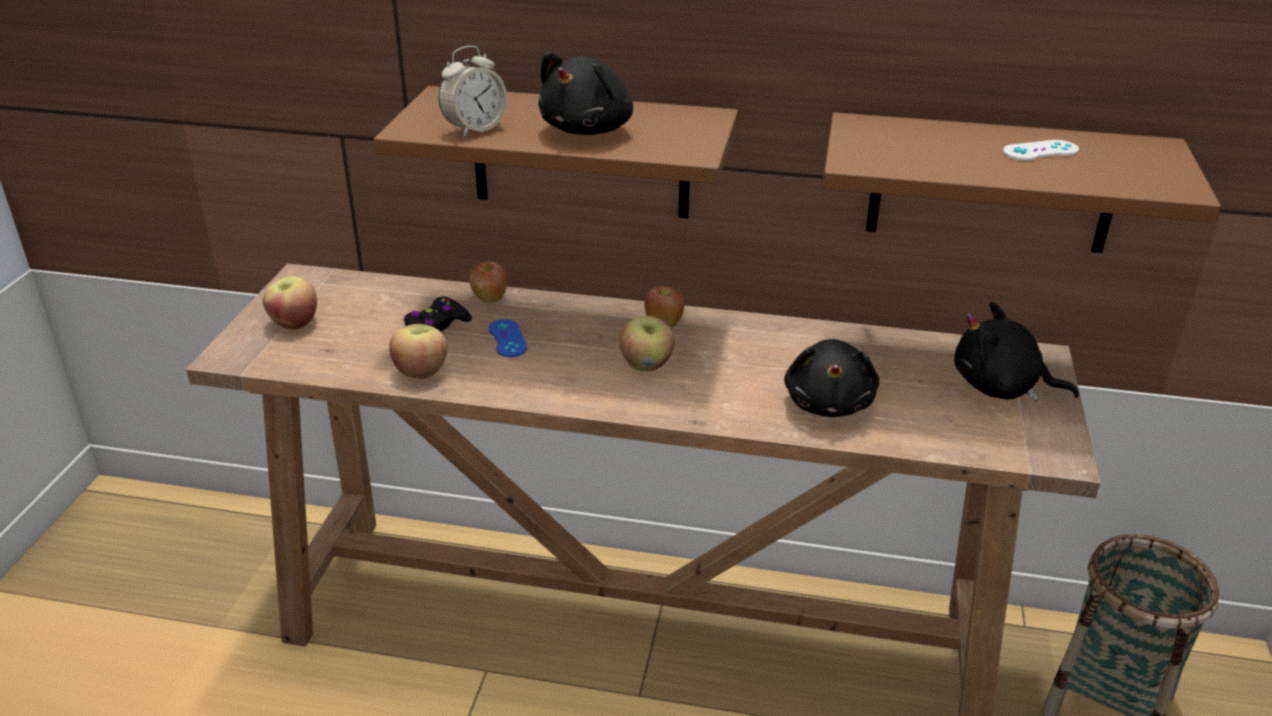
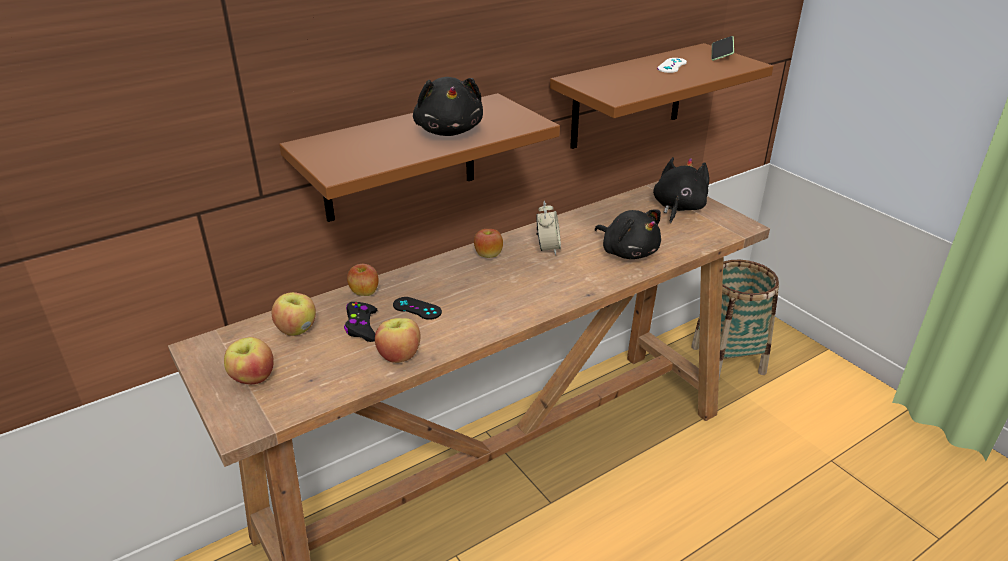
camera: 45 degrees left, 0 degrees up
alarm clock [438,46,507,137] -> alarm clock moved to [536,201,561,255]
blue game controller [489,319,527,357] -> black game controller [393,297,442,320]
apple [619,316,674,371] -> apple moved to [272,292,316,336]
black plush toy [954,302,1079,402] -> black plush toy turned 135 degrees clockwise [653,157,709,223]
none -> phone [712,36,734,61]

